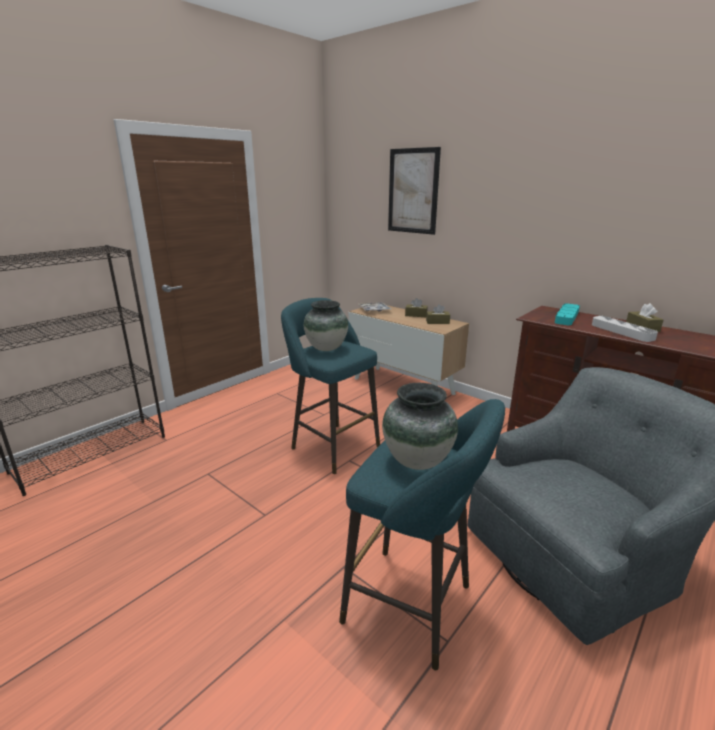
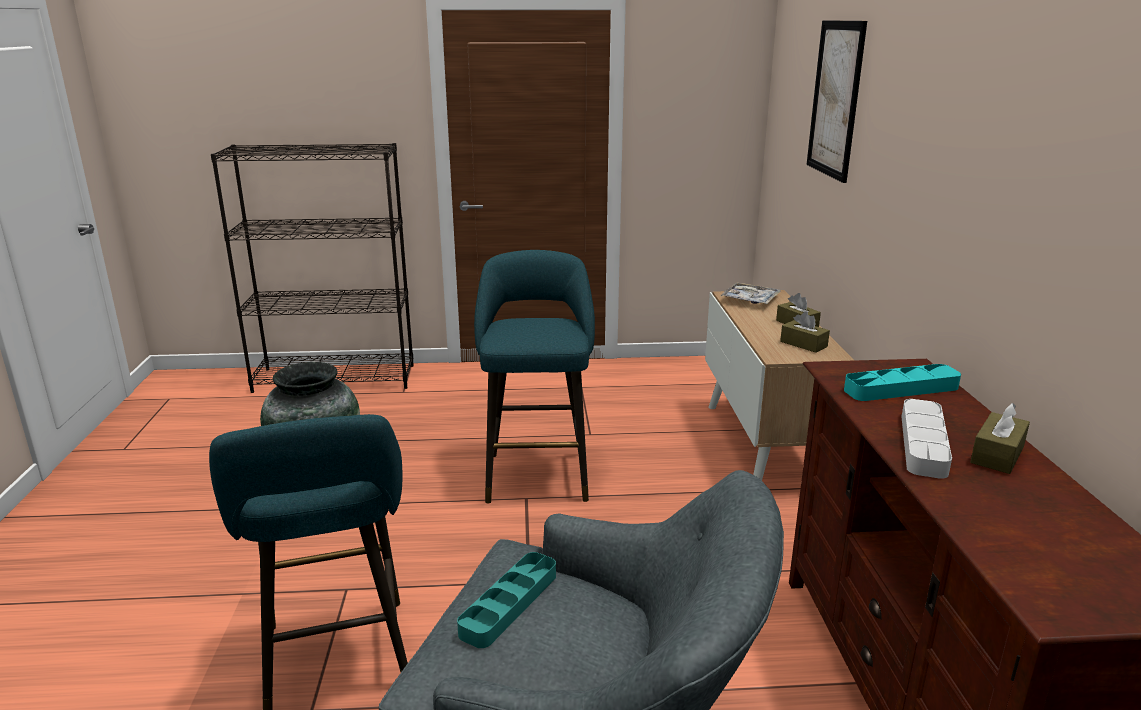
camera: 45 degrees right, 0 degrees up
vase [304,300,348,351] -> none
none -> turquoise tray [457,552,556,648]

